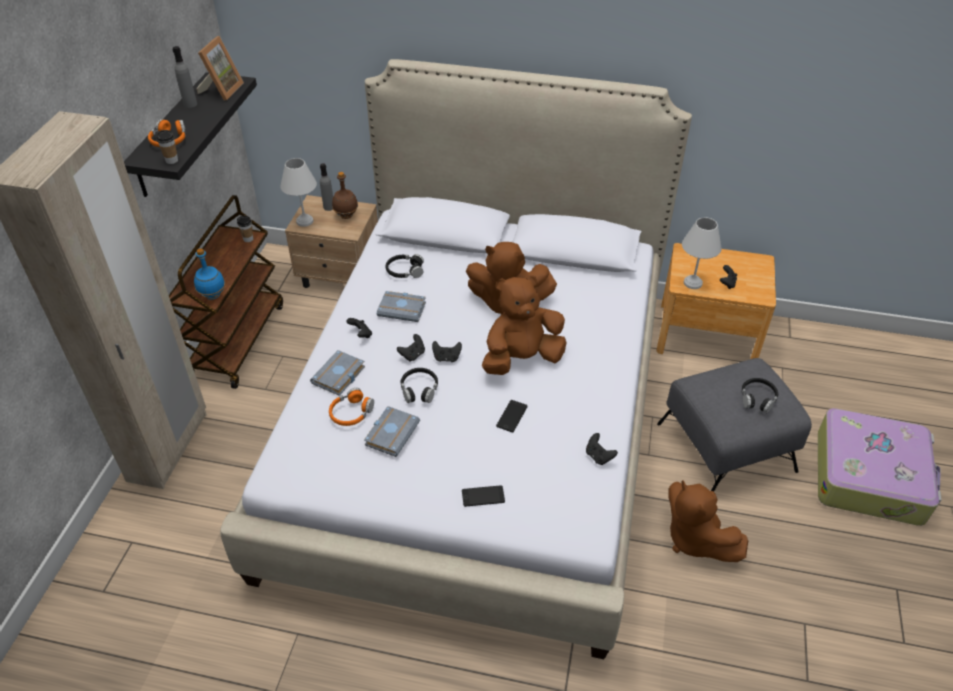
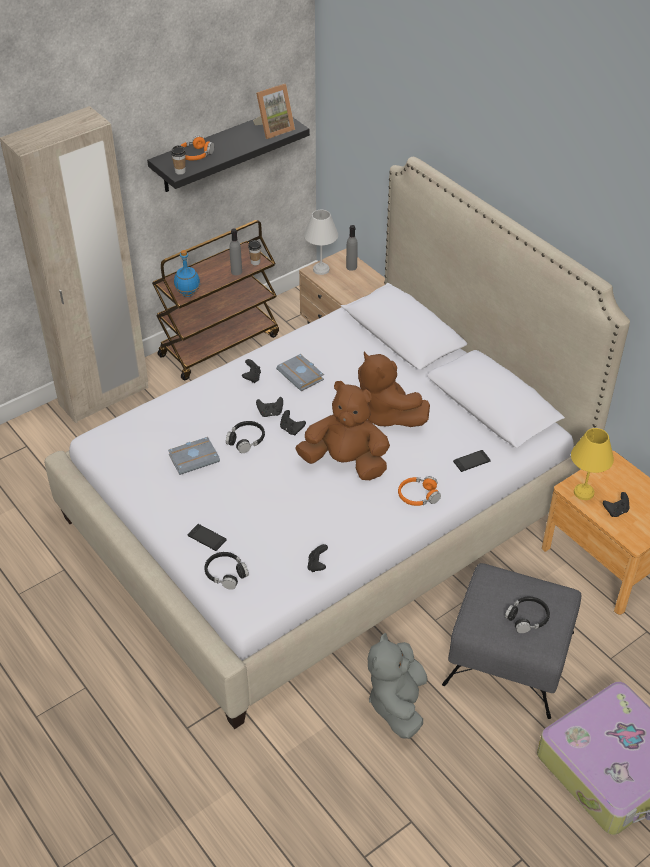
camera: 40 degrees right, 0 degrees up
grey bottle [173,46,197,108] -> grey bottle moved to [229,229,242,275]
grey book [310,350,365,396] -> none
orange headphones [329,388,374,426] -> orange headphones moved to [398,476,441,506]
brown bottle [332,172,358,219] -> none
black headphones [386,254,424,278] -> black headphones moved to [204,552,249,590]
phone [496,400,528,432] -> phone moved to [453,450,491,472]
brown plush toy [668,480,748,562] -> grey plush toy [368,633,428,739]
white table lamp [682,217,722,289] -> yellow table lamp [571,428,614,500]

